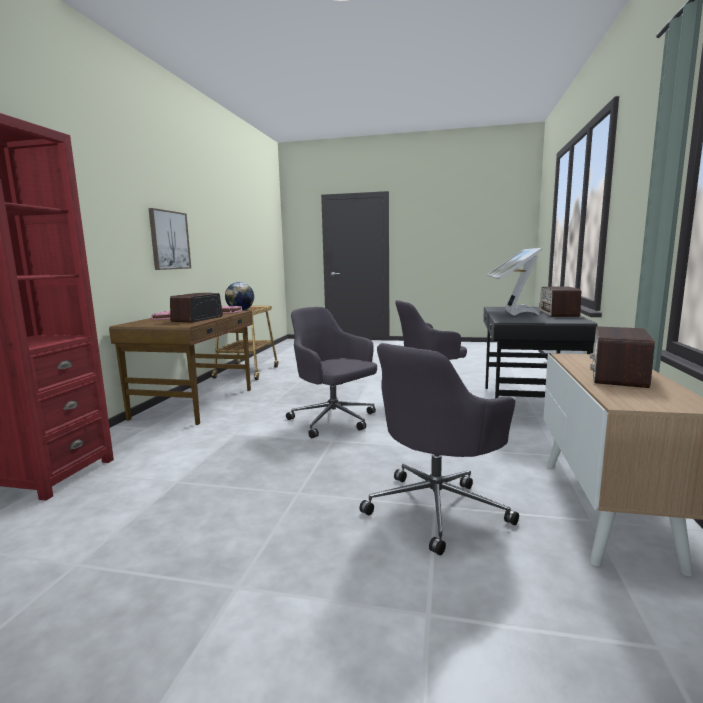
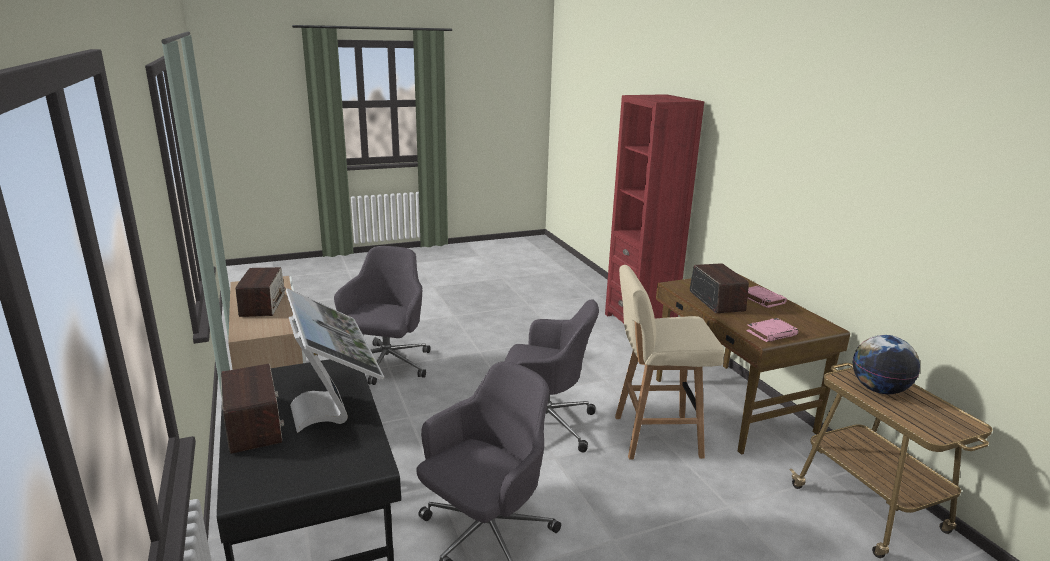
camera: 145 degrees right, 10 degrees up
picture [149,208,191,270] -> none
none -> beige stool [615,265,724,459]

